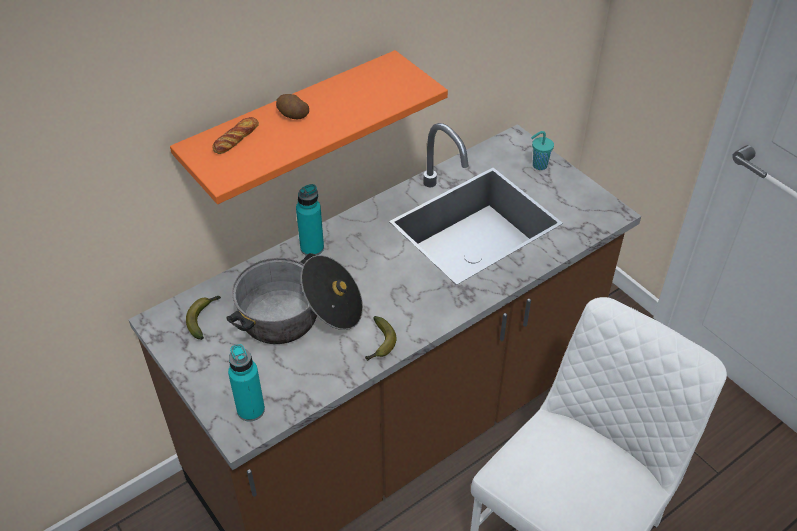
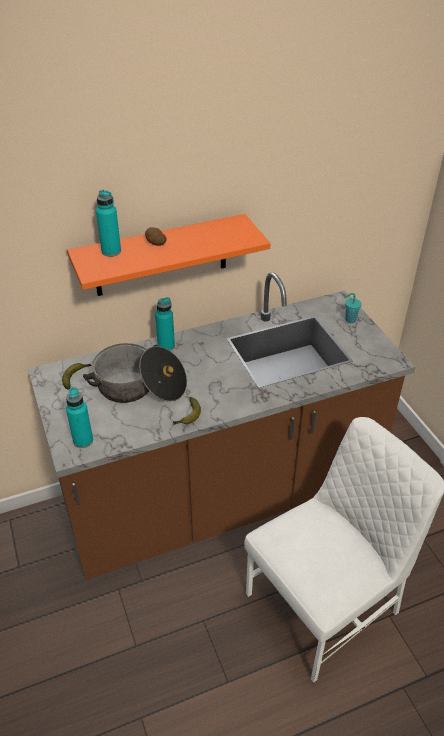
camera: 15 degrees right, 5 degrees down
bread [212,117,259,154] -> turquoise bottle [96,190,121,257]

